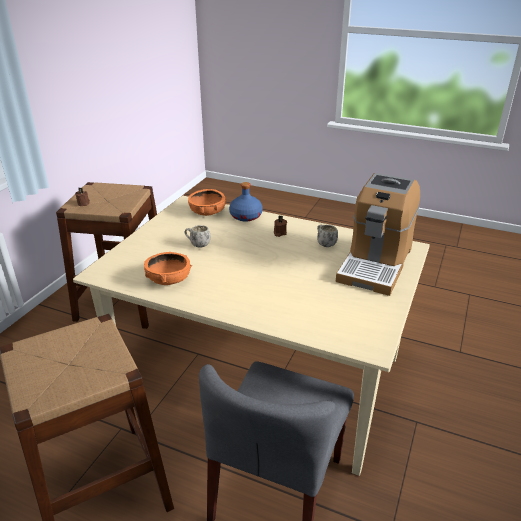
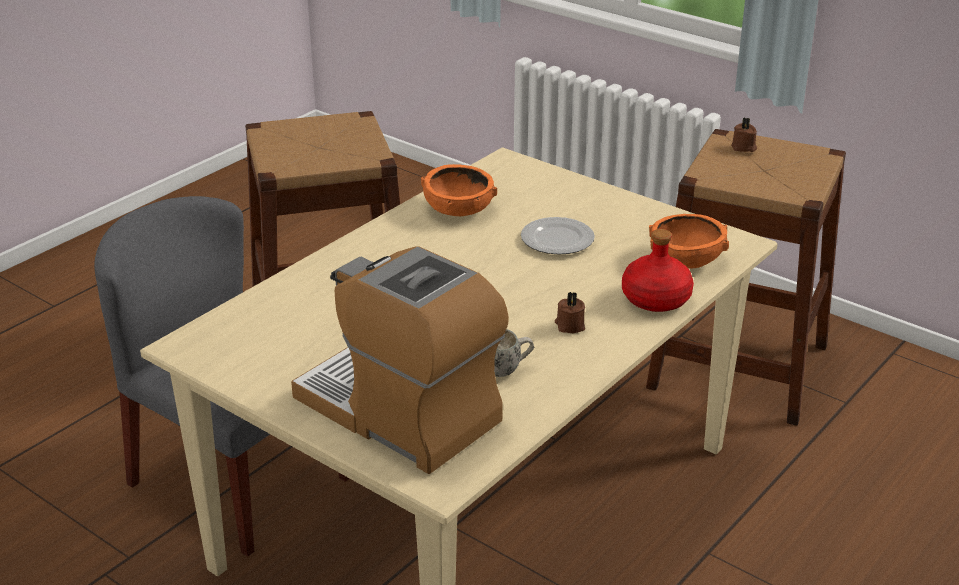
camera: 105 degrees right, 0 degrees up
white mug [184,225,210,248] -> plate [521,217,595,255]
blue bottle [229,182,263,222] -> red bottle [622,229,694,312]

